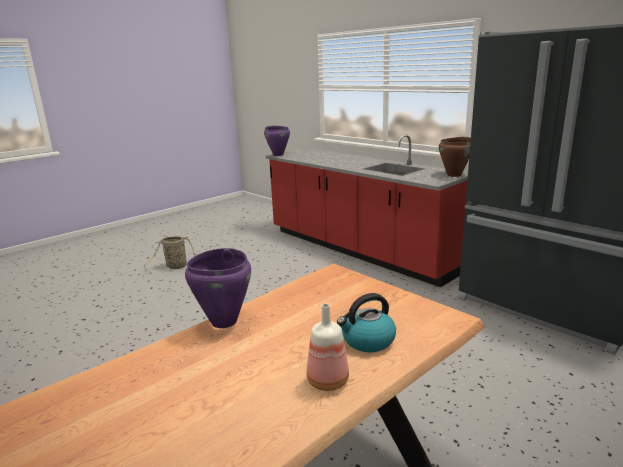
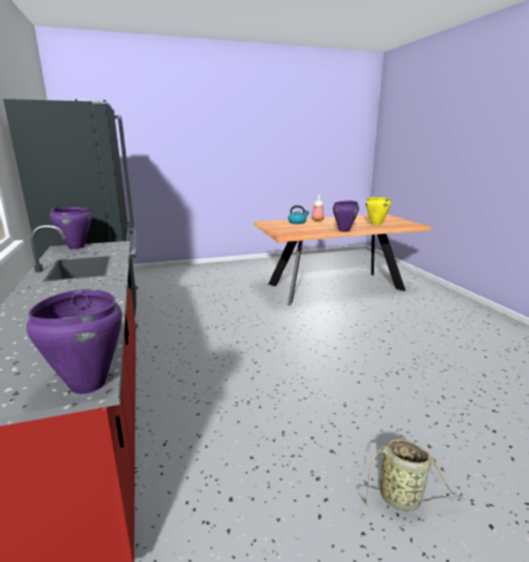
camera: 155 degrees left, 0 degrees up
brown cooking pot [439,137,471,177] -> purple cooking pot [50,207,92,249]
none -> yellow cooking pot [366,197,391,225]

